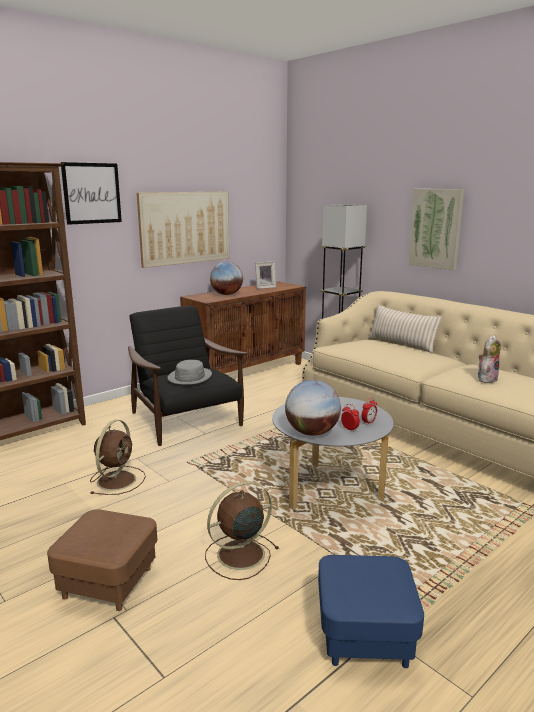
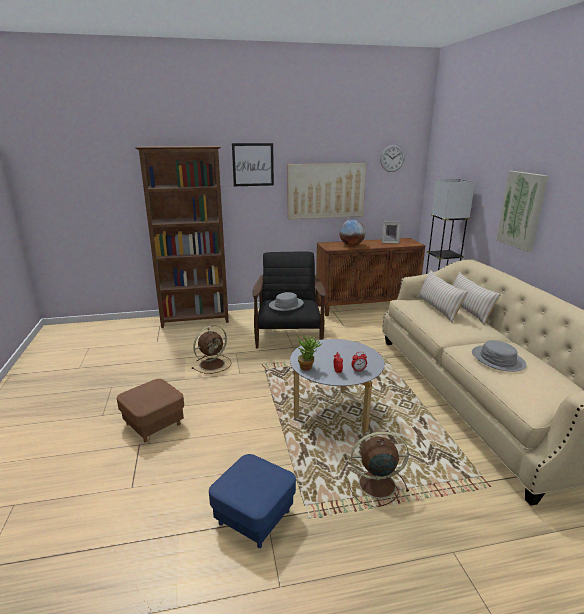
camera: 30 degrees right, 5 degrees up
brown fan [205,481,279,580] -> brown fan moved to [349,432,409,507]
globe [285,380,341,436] -> potted plant [296,335,323,371]
plush toy [478,335,501,383] -> grey hat [472,340,527,372]
none -> wall clock [380,145,405,172]
none -> beige pillow [417,270,468,323]

